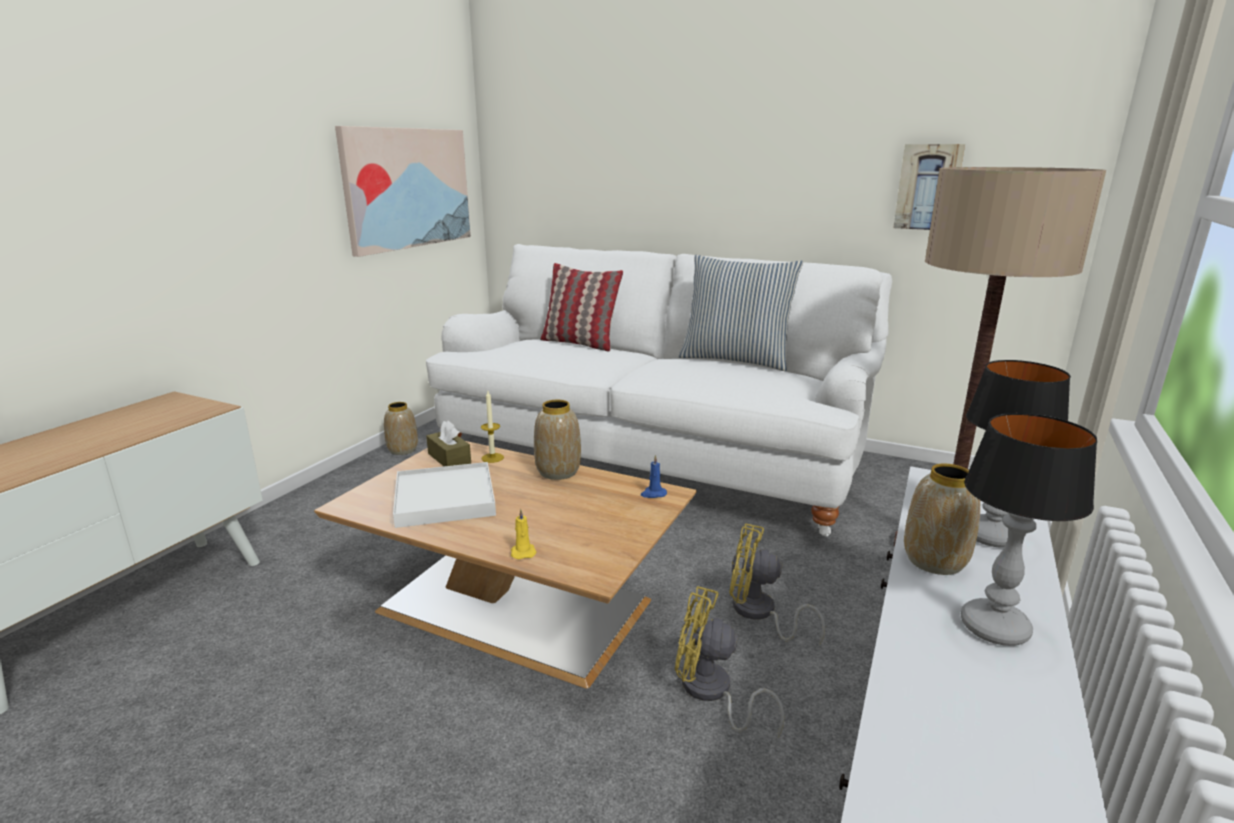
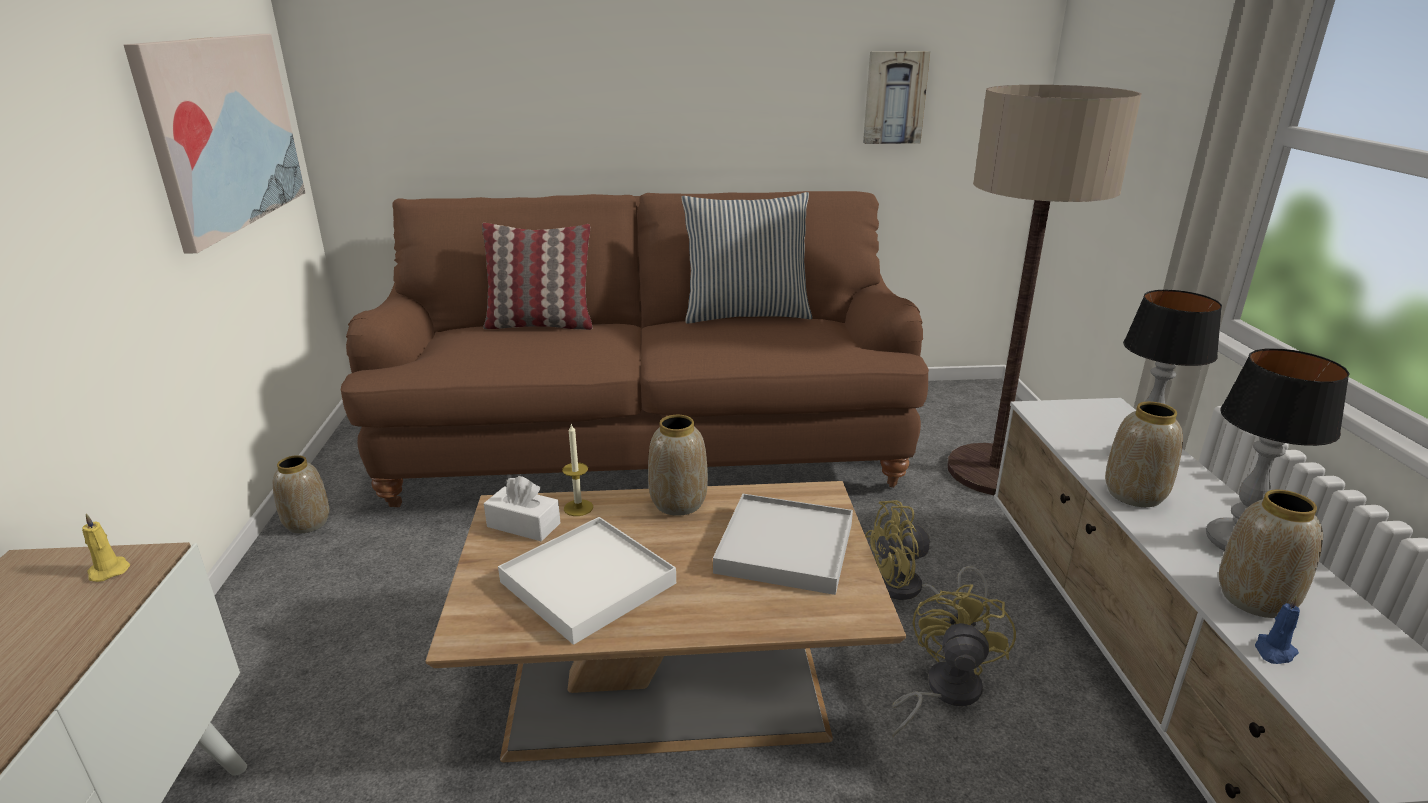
camera: 30 degrees left, 5 degrees up
white sofa [426,244,892,537] -> brown sofa [341,191,929,507]
brown tissue box [426,420,471,466] -> white tissue box [484,476,560,542]
yellow candle [511,509,537,559] -> yellow candle moved to [82,513,130,582]
blue candle [641,455,667,498] -> blue candle moved to [1255,595,1300,664]
yellow fan [675,586,784,738] -> yellow fan turned 120 degrees clockwise [892,584,1016,738]
none -> white tray [713,494,853,595]
none -> vase [1219,490,1323,618]

